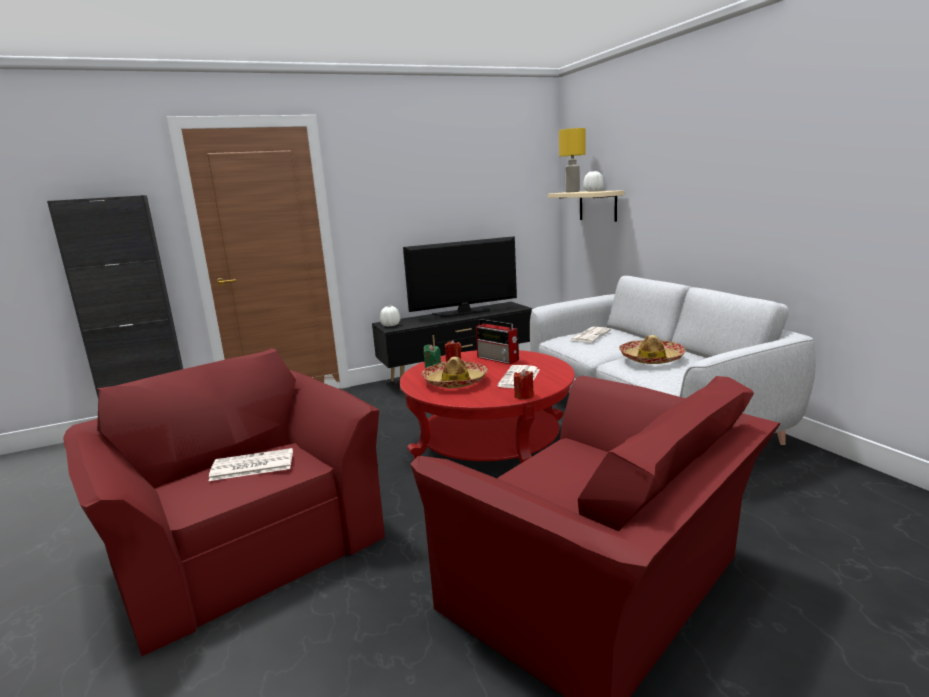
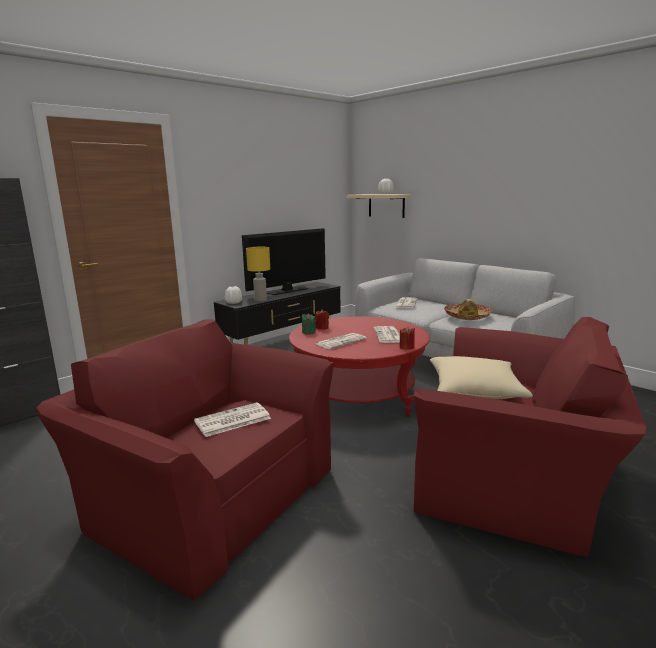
camera: 20 degrees left, 0 degrees up
hat [422,357,488,388] -> newspaper [316,333,367,349]
radio [476,319,519,364] -> none
yellow table lamp [559,128,585,193] -> yellow table lamp moved to [246,247,270,302]
none -> beige pillow [430,356,533,399]

